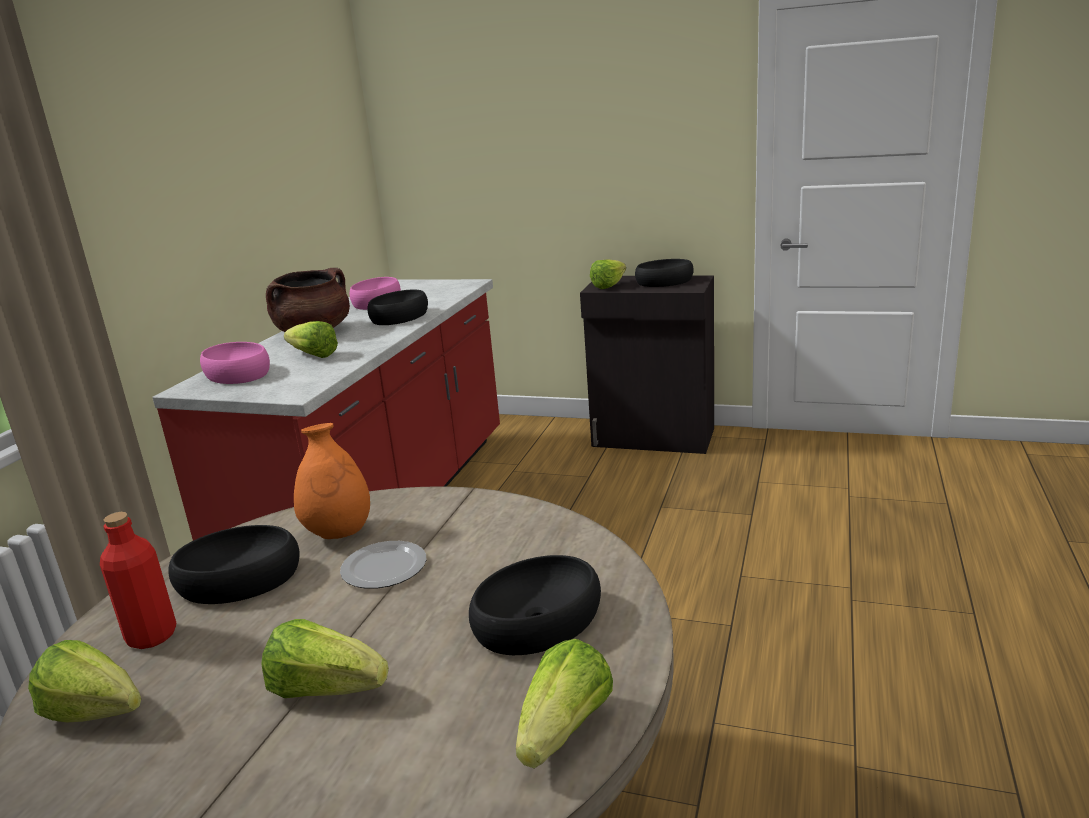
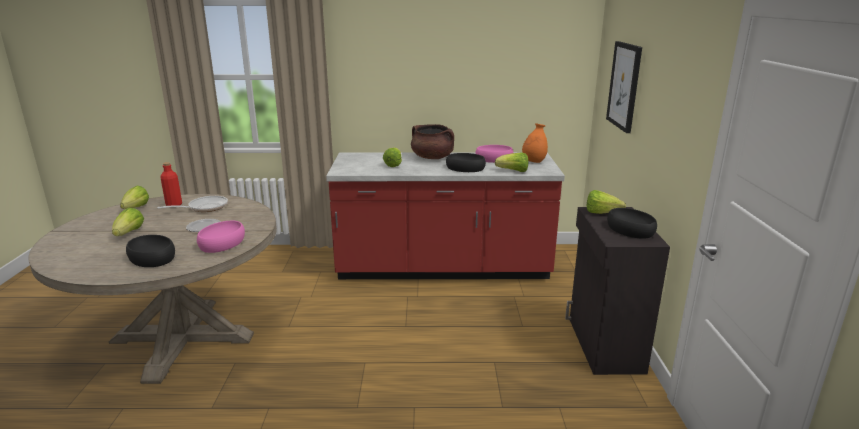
camera: 70 degrees right, 0 degrees up
black bowl [168,525,300,604] -> frying pan [157,196,228,212]
pink bowl [200,342,270,384] -> pink bowl moved to [197,221,245,253]
orange vase [294,423,370,539] -> orange vase moved to [522,123,548,163]
lettuce [516,639,613,769] -> lettuce moved to [495,152,528,172]
none -> picture [606,41,642,133]

